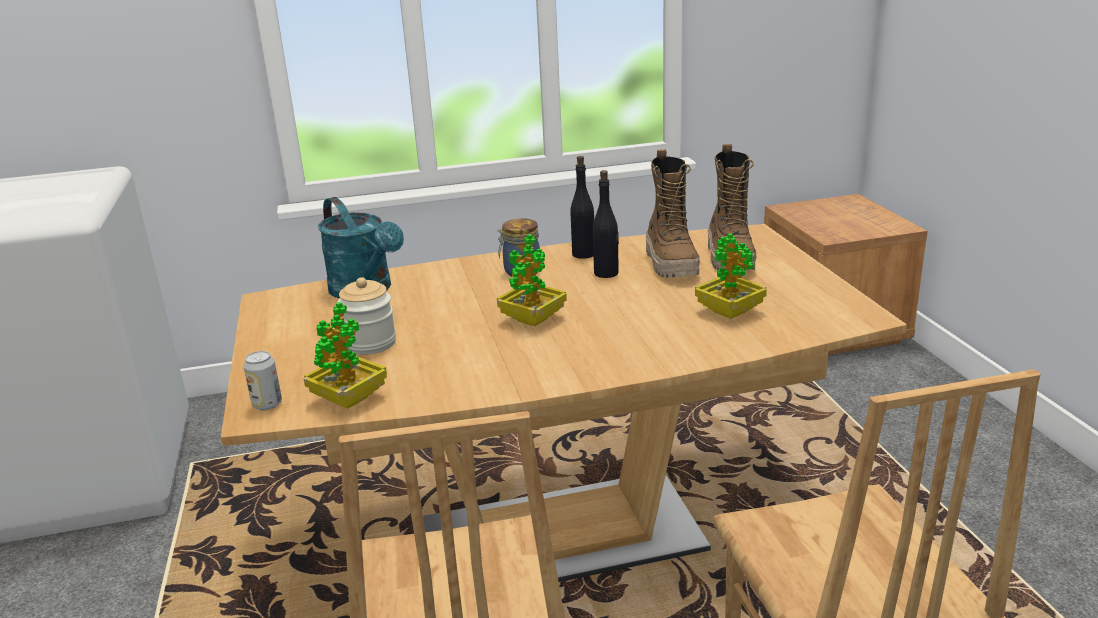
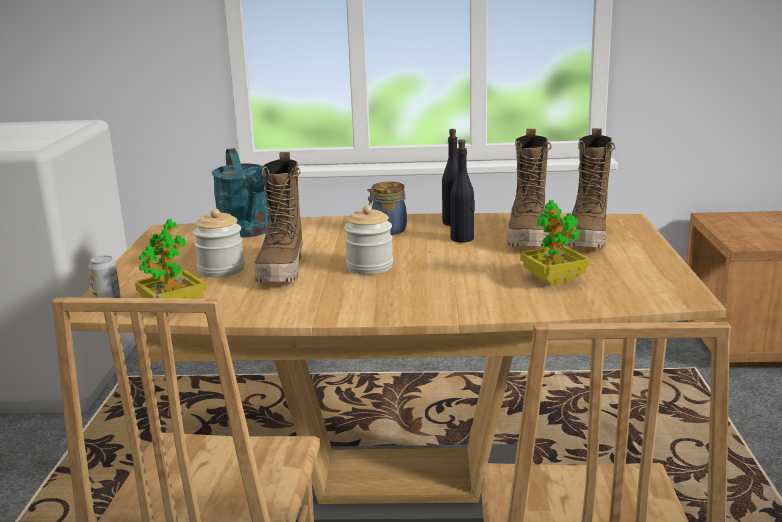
camera: 15 degrees right, 5 degrees down
potted plant [497,234,567,326] -> jar [344,205,393,275]
none -> boot [254,152,303,282]

